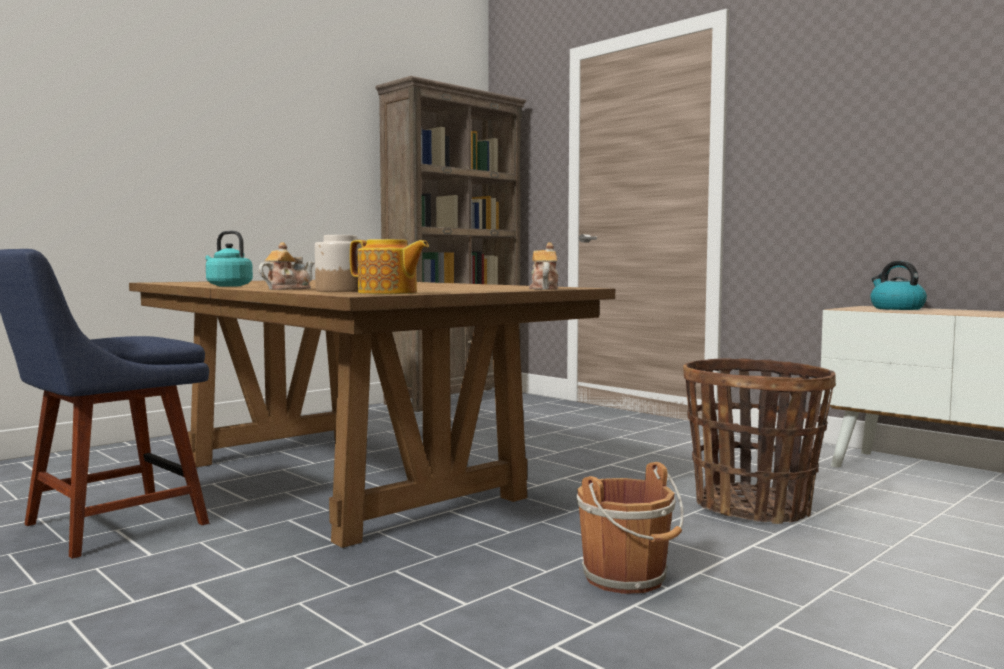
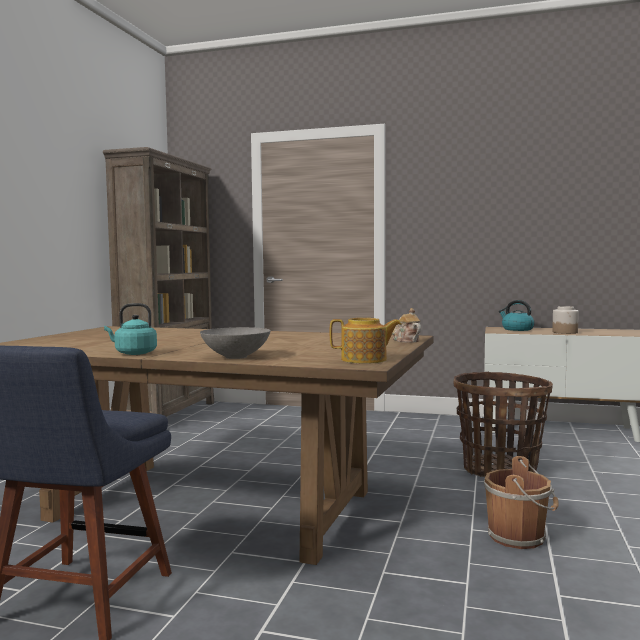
camera: 30 degrees left, 0 degrees up
teapot [259,242,315,290] -> grey bowl [200,327,271,359]
jar [315,235,362,292] -> jar moved to [552,306,579,334]

